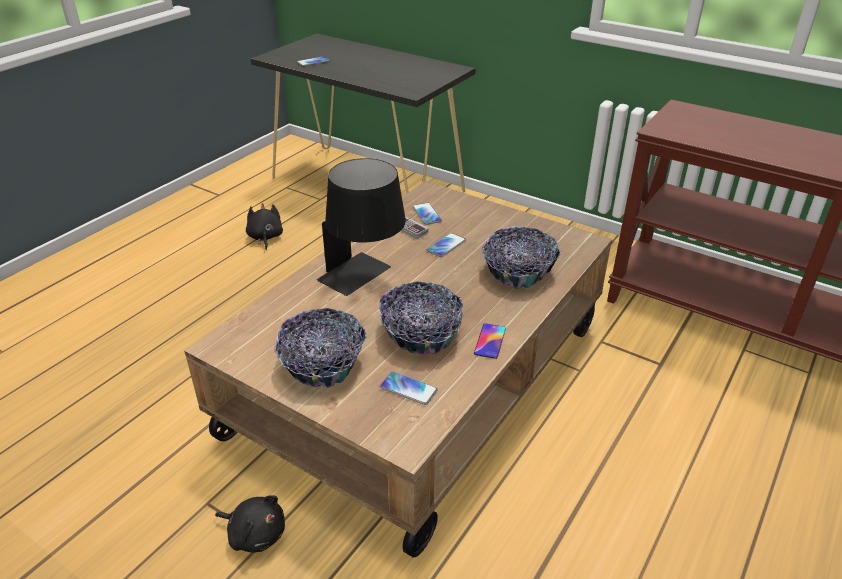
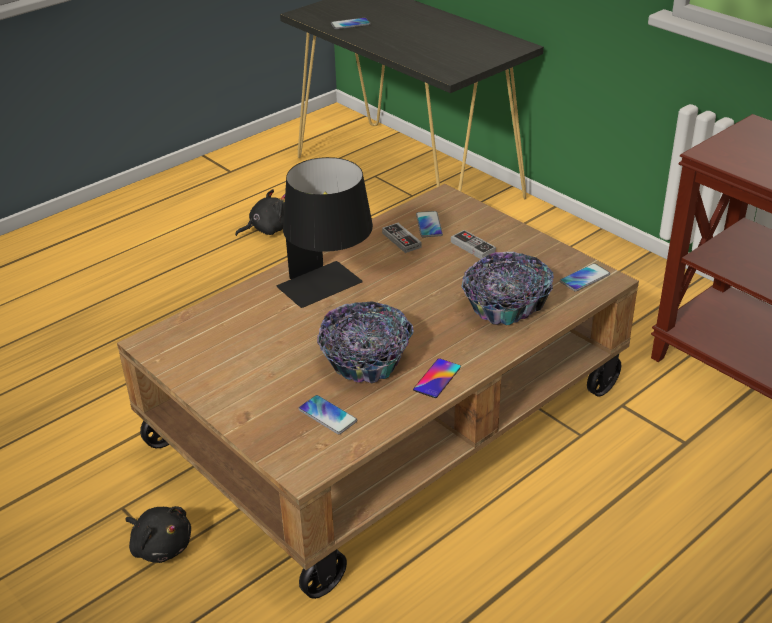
camera: 15 degrees right, 0 degrees up
black plush toy [246,203,283,250] -> black plush toy turned 60 degrees clockwise [235,189,285,236]
bowl [274,308,367,388] -> none
phone [427,233,466,257] -> phone moved to [560,263,610,291]
none -> game controller [451,230,496,259]

